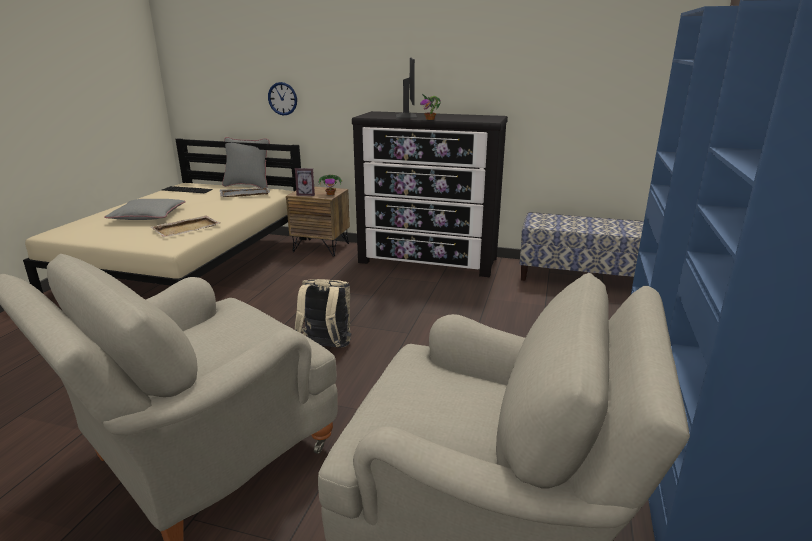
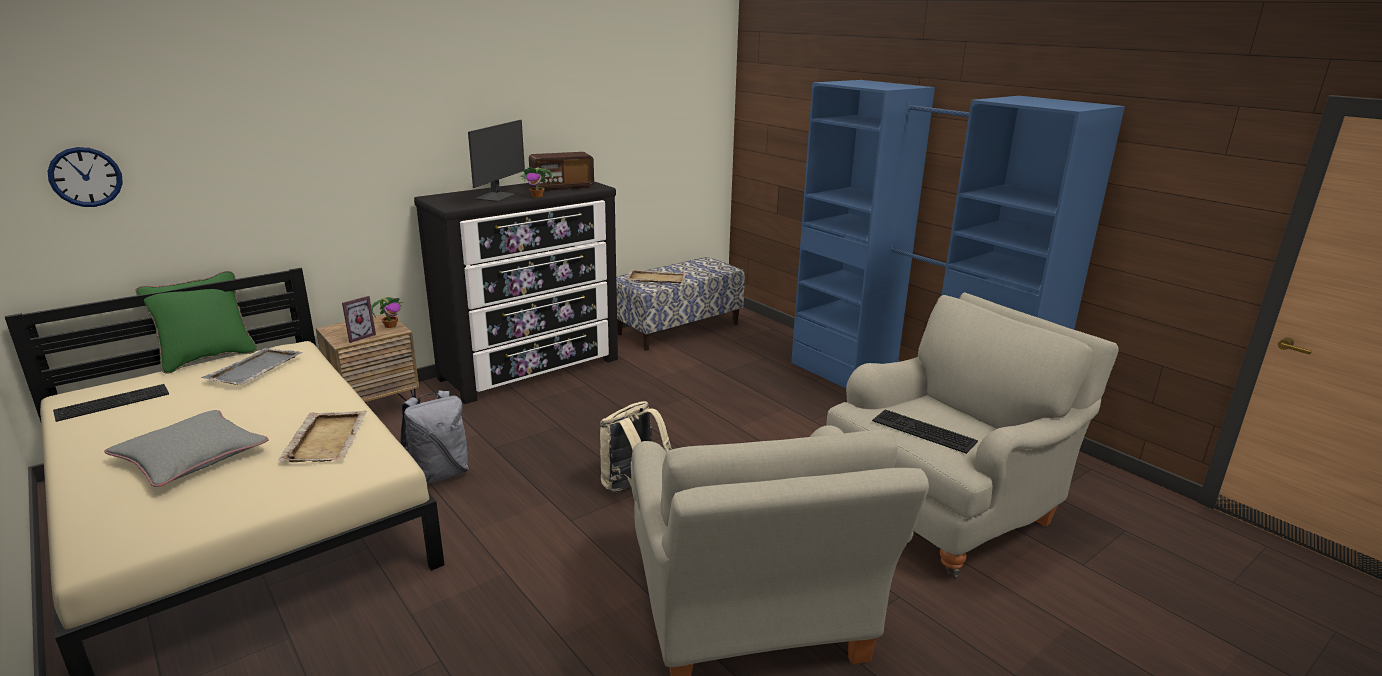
camera: 55 degrees left, 0 degrees up
grey pillow [222,137,270,188] -> green pillow [135,271,257,374]
wall clock [268,82,297,116] -> wall clock moved to [48,147,123,207]
monitor [396,58,417,118] -> monitor turned 75 degrees clockwise [468,120,525,202]
none -> grey backpack [400,390,469,484]
none -> radio [529,152,594,191]
none -> beige tray [626,269,686,284]
none -> keyboard [872,410,978,454]

